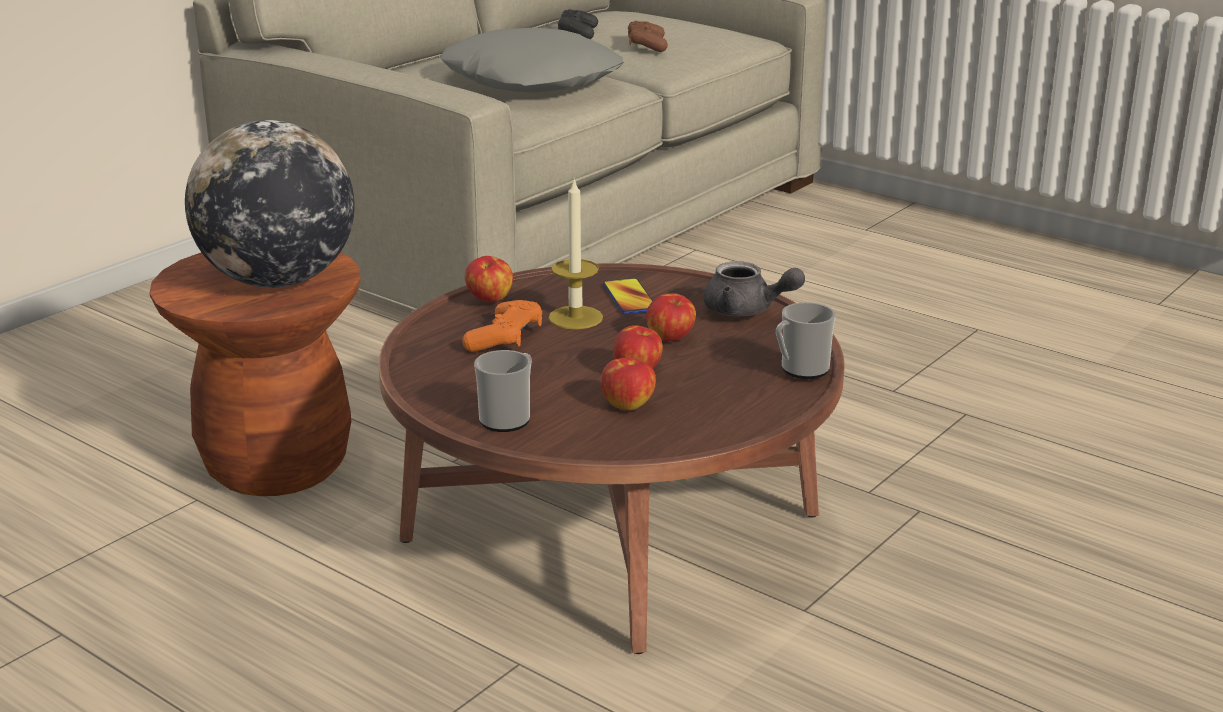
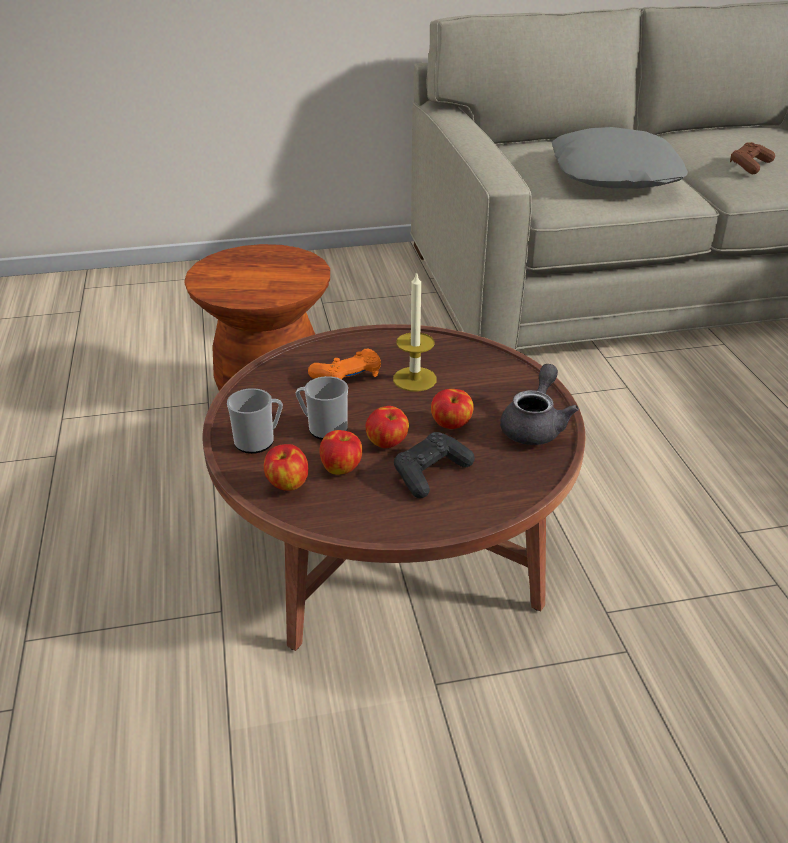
camera: 40 degrees right, 10 degrees up
globe [185,120,355,288] -> none
apple [465,256,513,302] -> apple moved to [264,444,308,491]
black game controller [558,9,598,39] -> black game controller moved to [394,432,475,498]
phone [603,278,653,314] -> none
grey teapot [703,261,805,316] -> grey teapot turned 135 degrees counterclockwise [500,364,579,445]
mug [776,302,836,379] -> mug moved to [296,376,348,440]

